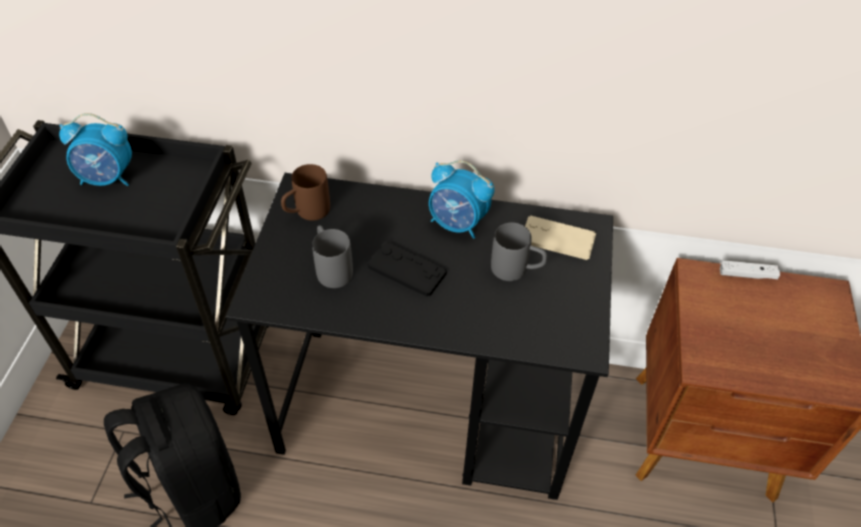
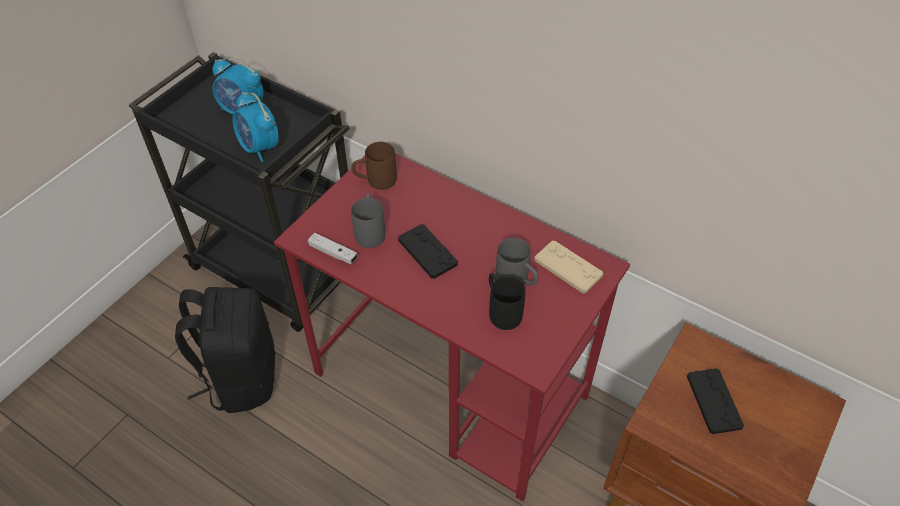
camera: 25 degrees right, 0 degrees up
black desk [226,173,613,500] -> red desk [274,153,630,502]
alarm clock [429,160,494,239] -> alarm clock moved to [233,91,279,162]
white game controller [720,260,780,279] -> white game controller moved to [308,233,357,264]
none -> black mug [489,273,525,330]
none -> black game controller [687,368,744,434]

